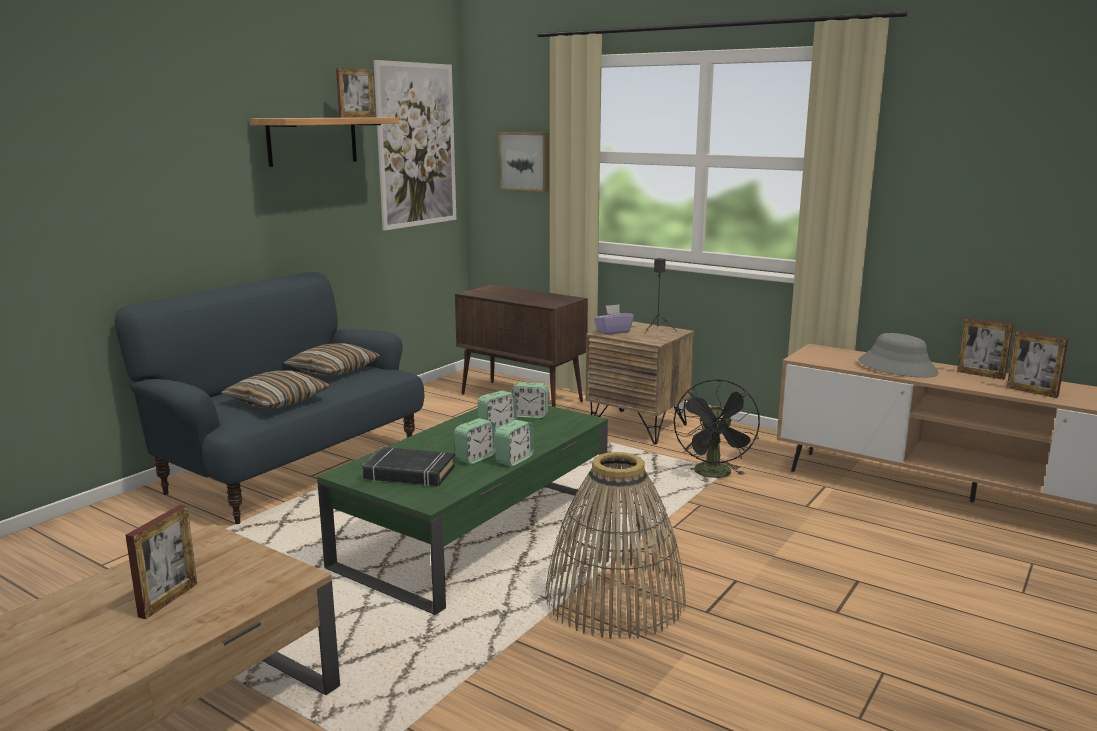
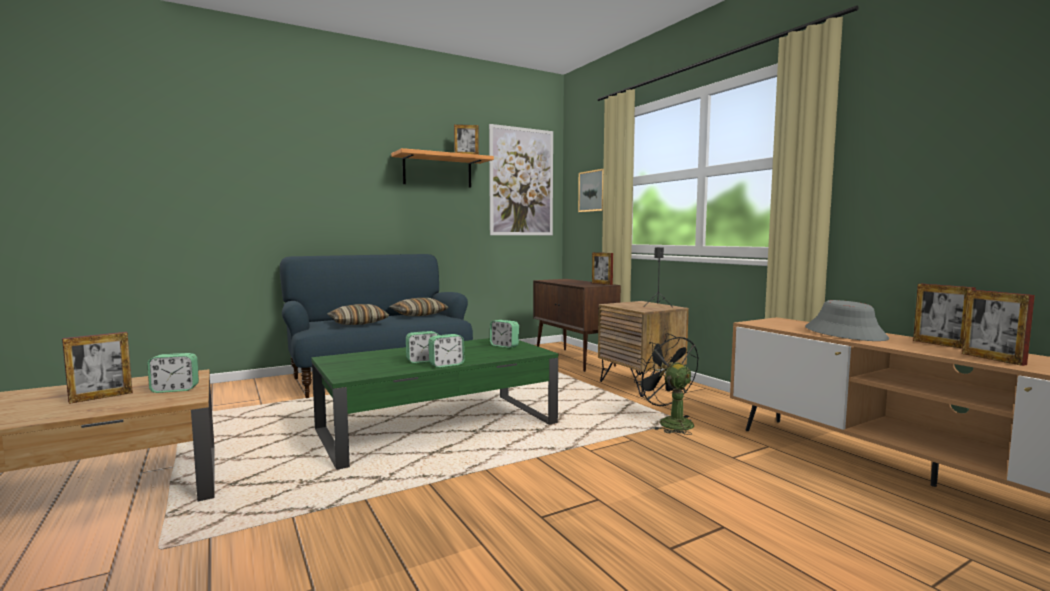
camera: 25 degrees right, 10 degrees down
black book [362,447,455,487] -> none
alarm clock [477,391,517,430] -> alarm clock moved to [148,353,199,393]
basket [545,452,686,639] -> none
purple tissue box [594,304,634,335] -> none
black fan [674,379,760,478] -> black fan turned 120 degrees clockwise [634,333,698,435]
none -> picture frame [592,252,613,285]

